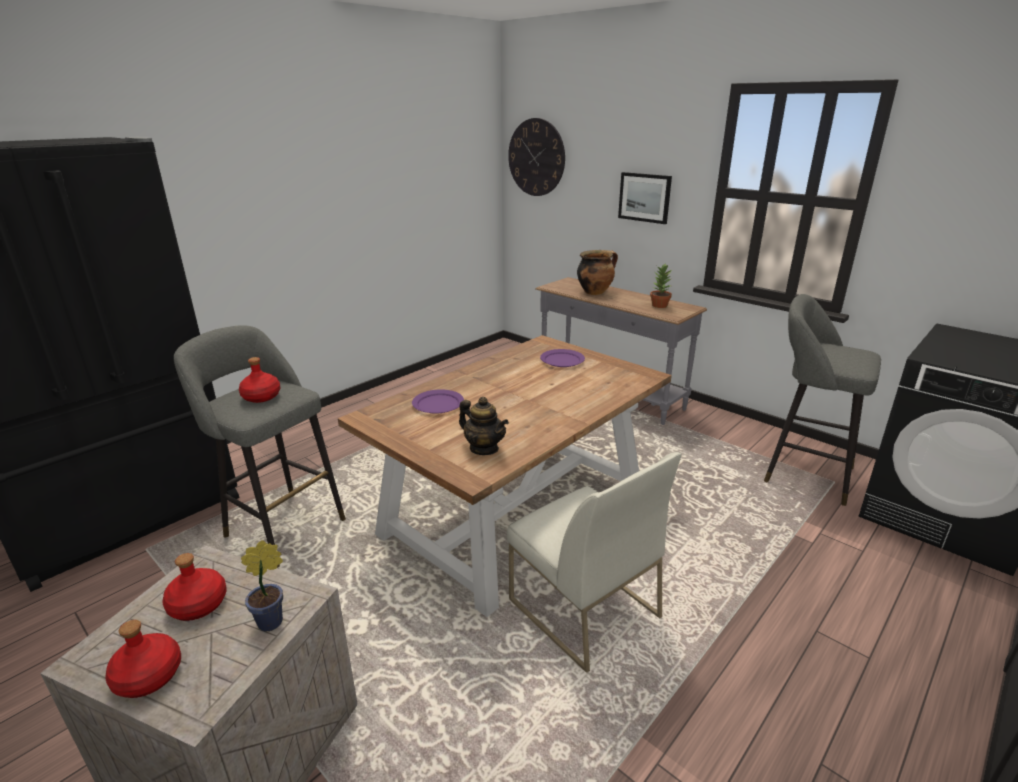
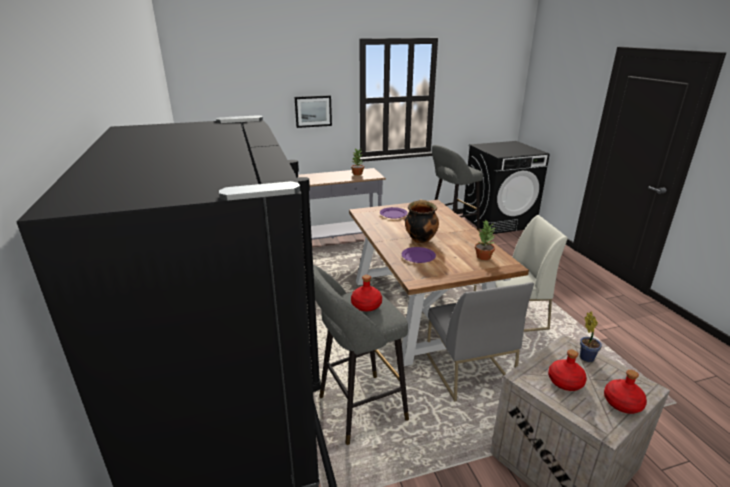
camera: 60 degrees left, 0 degrees up
teapot [459,397,509,455] -> potted plant [475,220,496,260]
wall clock [508,118,565,196] -> none
cooking pot [577,250,618,295] -> cooking pot moved to [405,199,439,243]
none -> grey chair [426,282,534,401]

